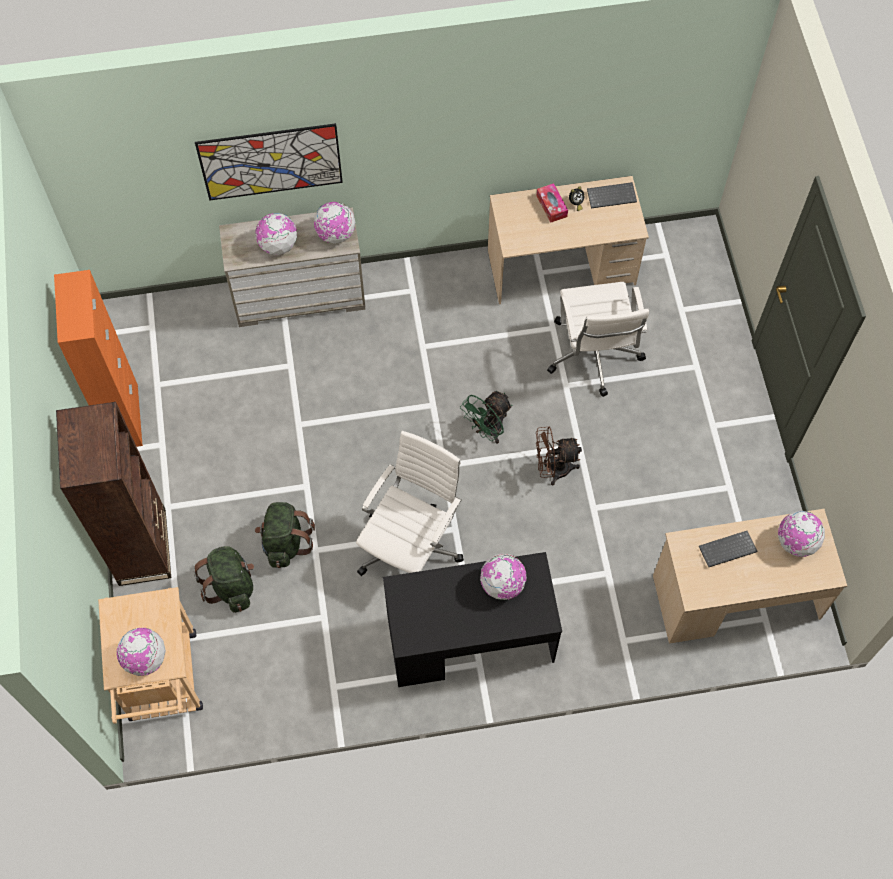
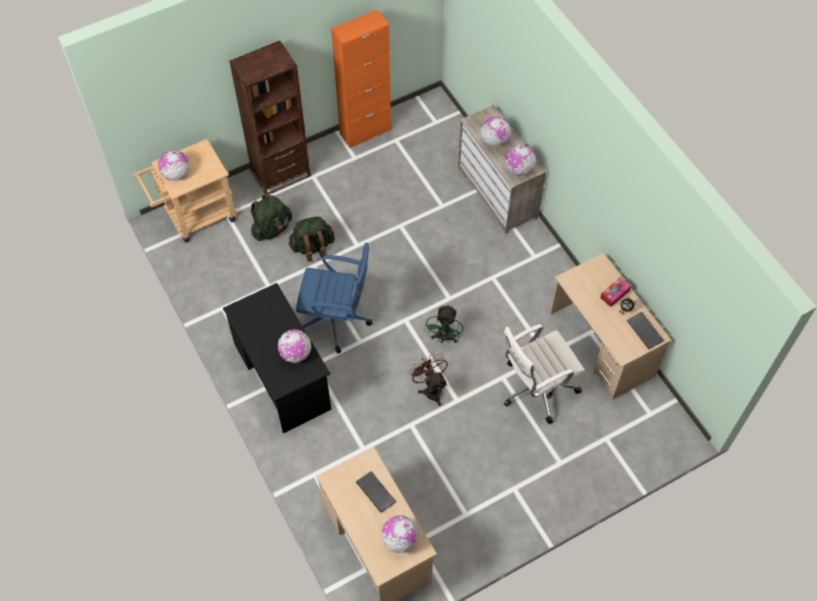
camera: 70 degrees right, 5 degrees down
picture [195,123,343,201] -> none
white office chair [356,431,464,576] -> blue office chair [296,243,373,353]
green fan [460,391,512,444] -> green fan turned 105 degrees counterclockwise [424,304,463,343]

